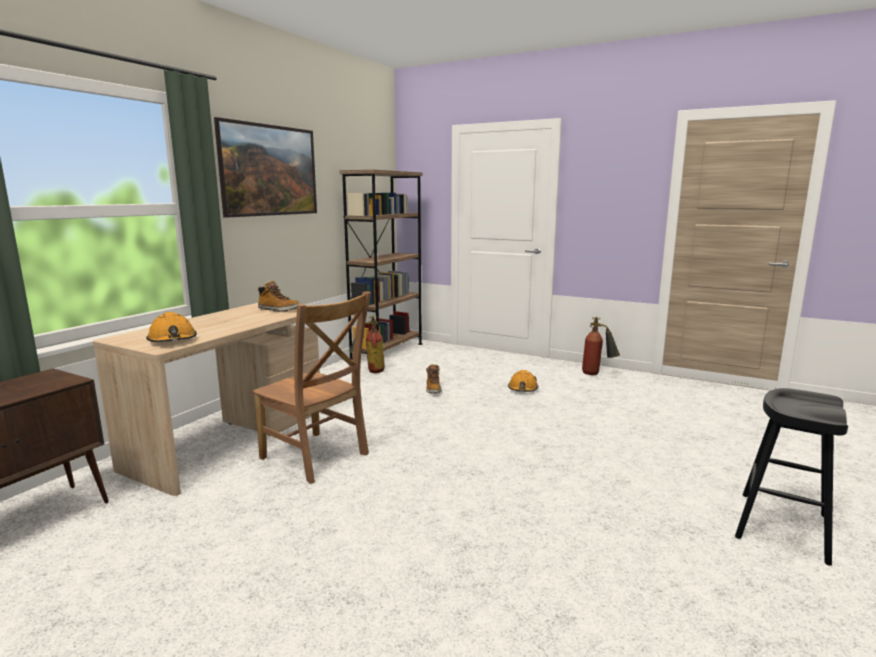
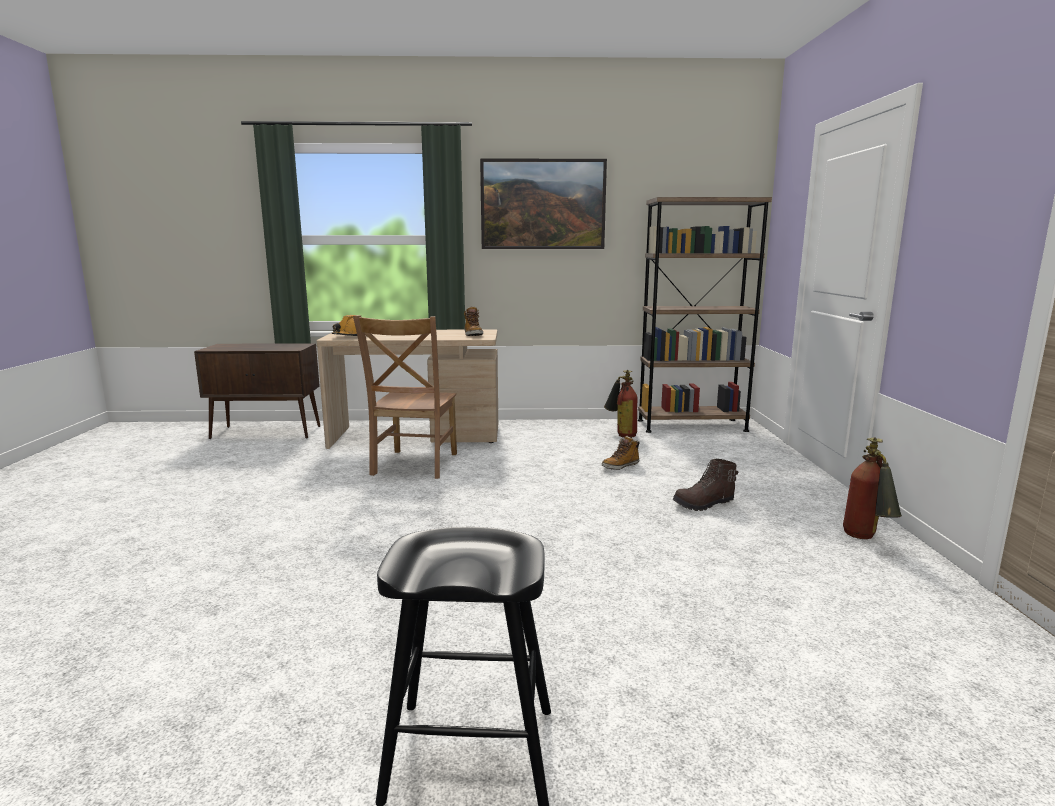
camera: 60 degrees right, 0 degrees up
orange hard hat [508,370,538,392] -> brown boot [672,459,738,511]

